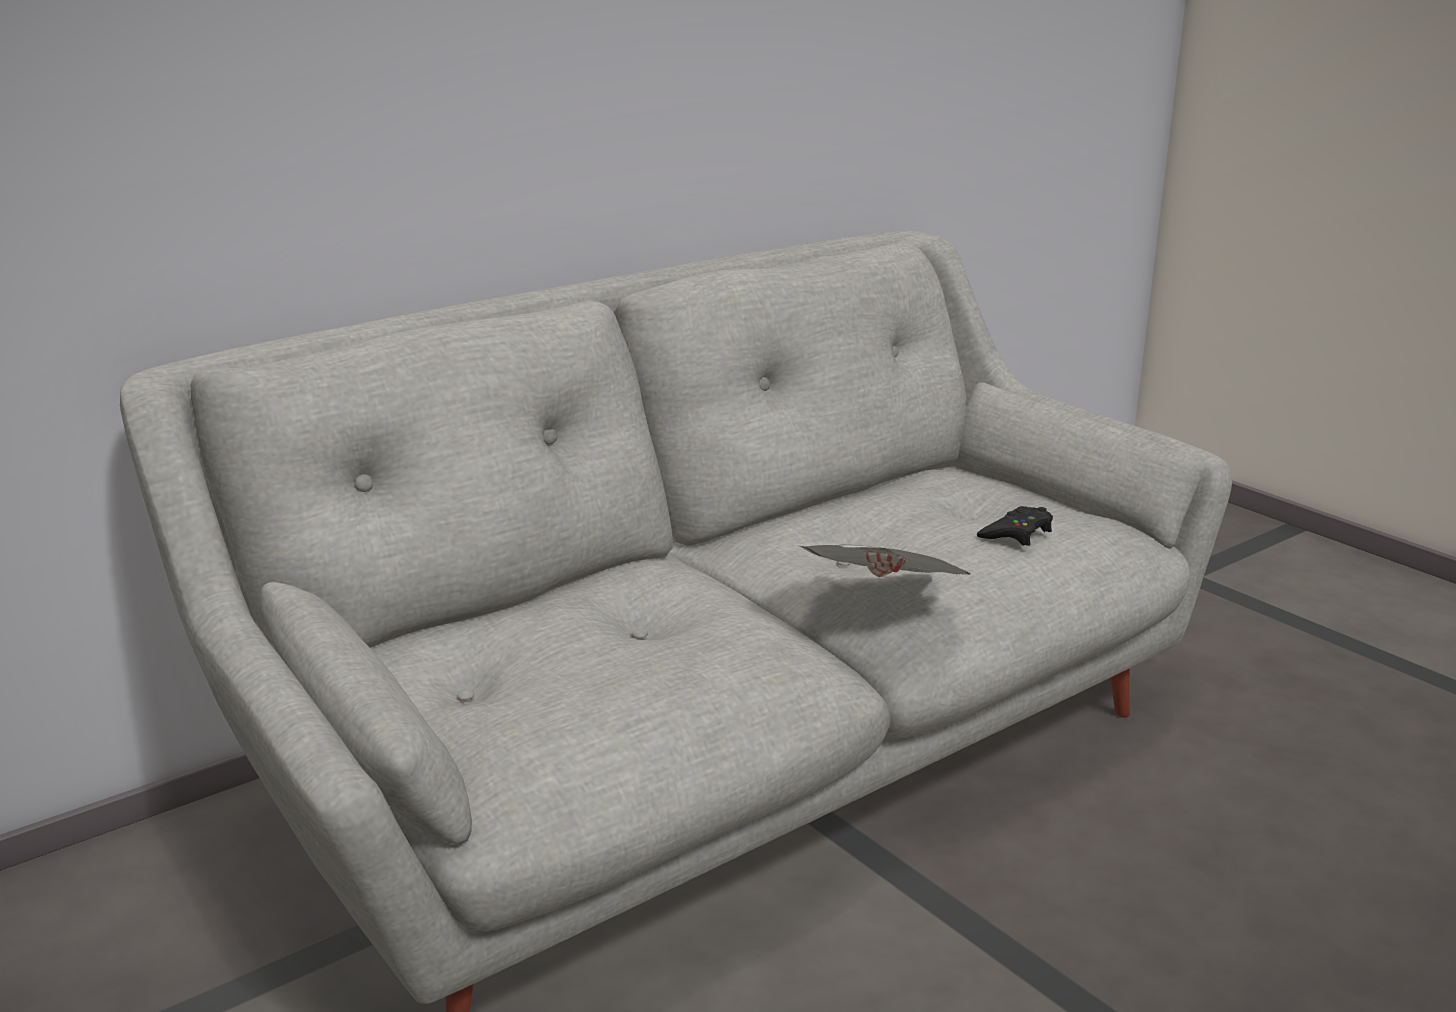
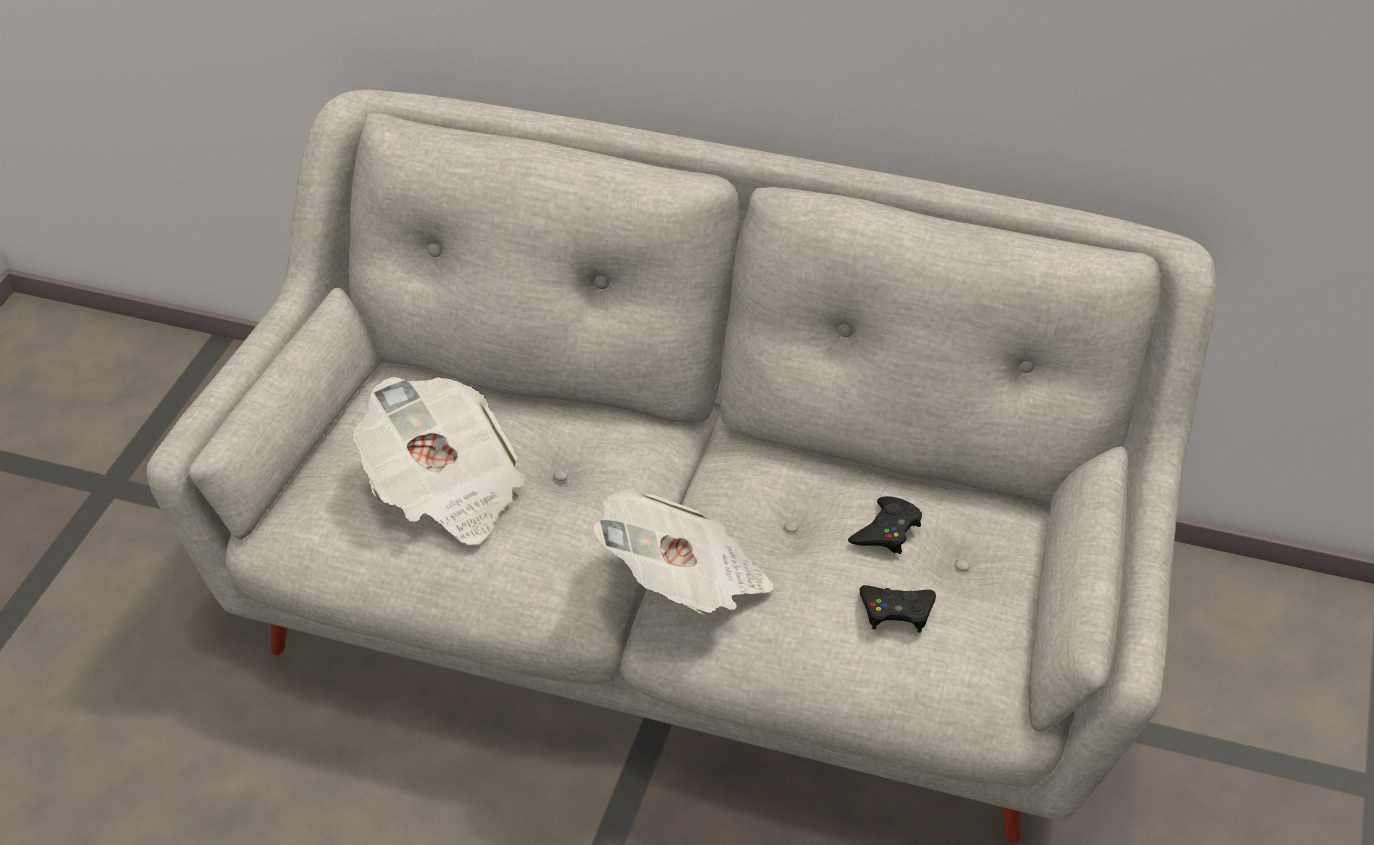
camera: 55 degrees right, 20 degrees up
none -> newspaper [353,377,526,545]
none -> black game controller [848,496,922,554]

